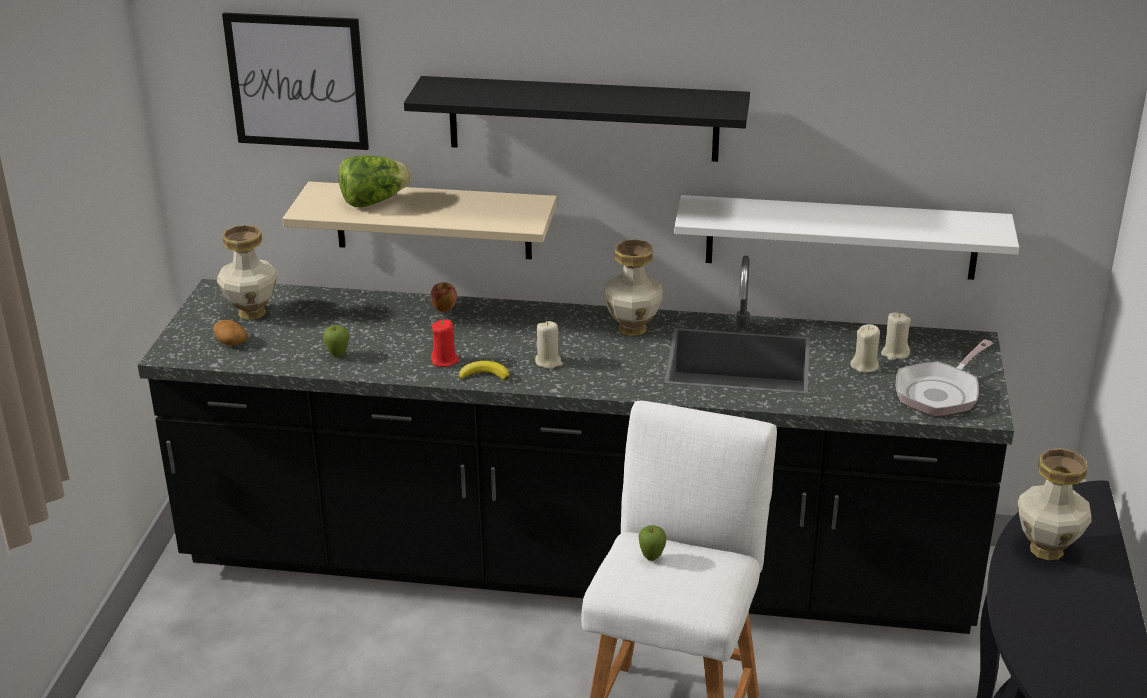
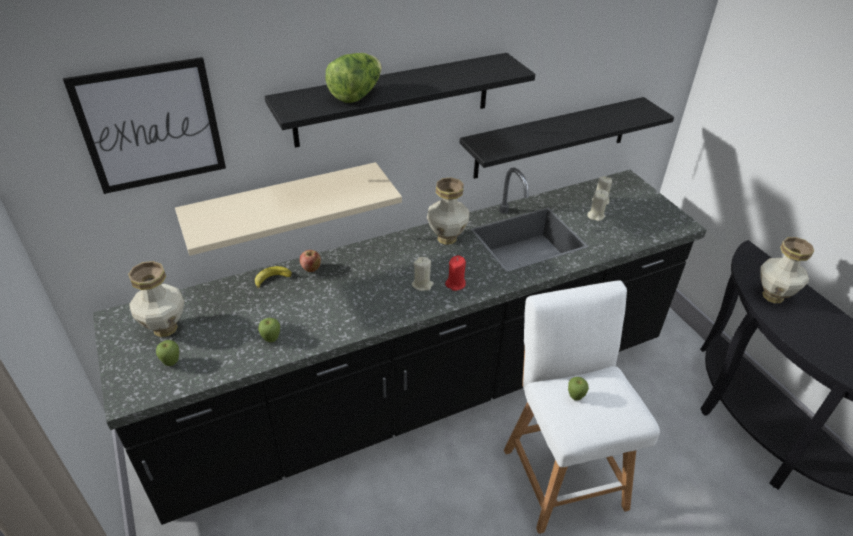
camera: 35 degrees left, 10 degrees up
potato [213,320,248,346] -> apple [156,340,179,366]
lettuce [339,155,411,207] -> lettuce moved to [326,53,382,103]
red candle [431,320,459,367] -> red candle moved to [445,255,466,291]
banana [459,361,510,381] -> banana moved to [255,266,292,288]
white shelf [674,195,1019,280] -> black shelf [459,97,674,179]
frying pan [896,339,993,417] -> none

